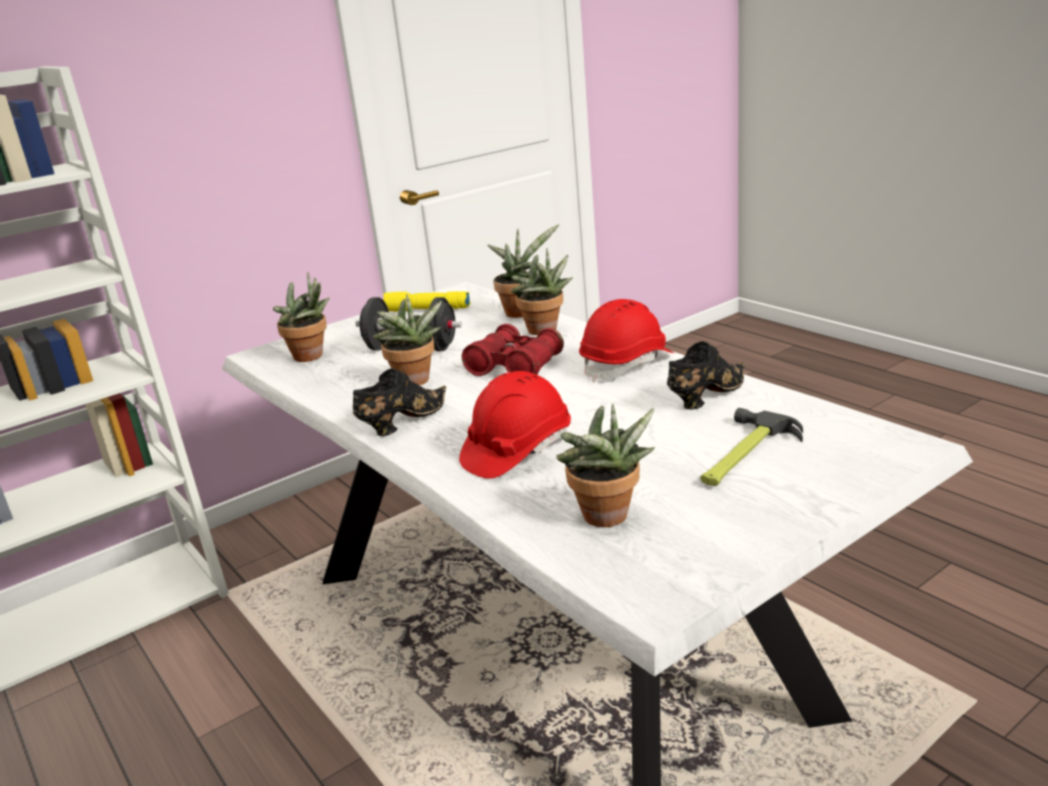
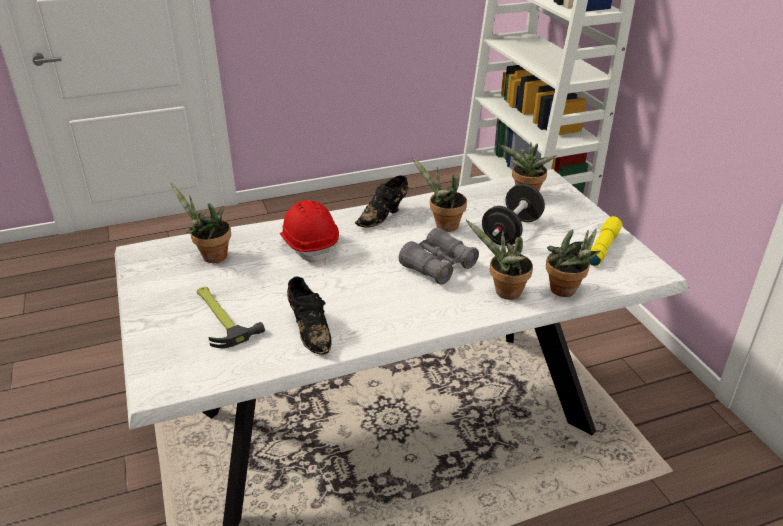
camera: 105 degrees right, 10 degrees up
black shoe [353,368,446,436] -> black shoe turned 75 degrees clockwise [355,175,408,227]
red binoculars [462,324,564,376] -> grey binoculars [399,227,479,284]
red hard hat [579,299,674,383] -> none

